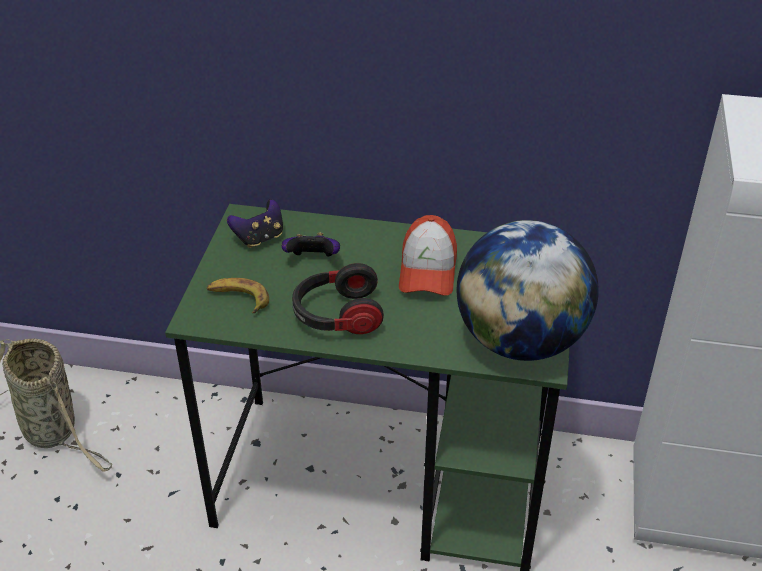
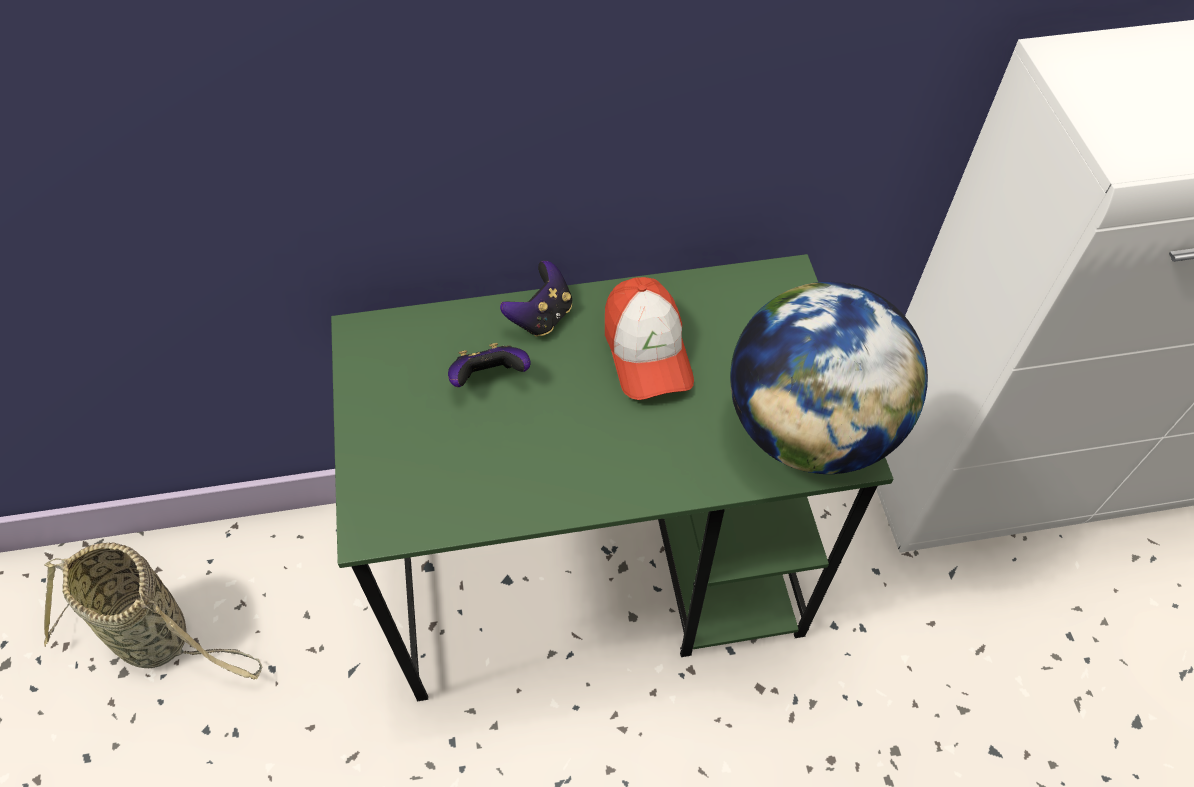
camera: 20 degrees left, 15 degrees up
banana [207,278,269,313] -> none
game controller [227,199,283,248] -> game controller moved to [500,261,572,337]
headphones [292,263,384,334] -> none

